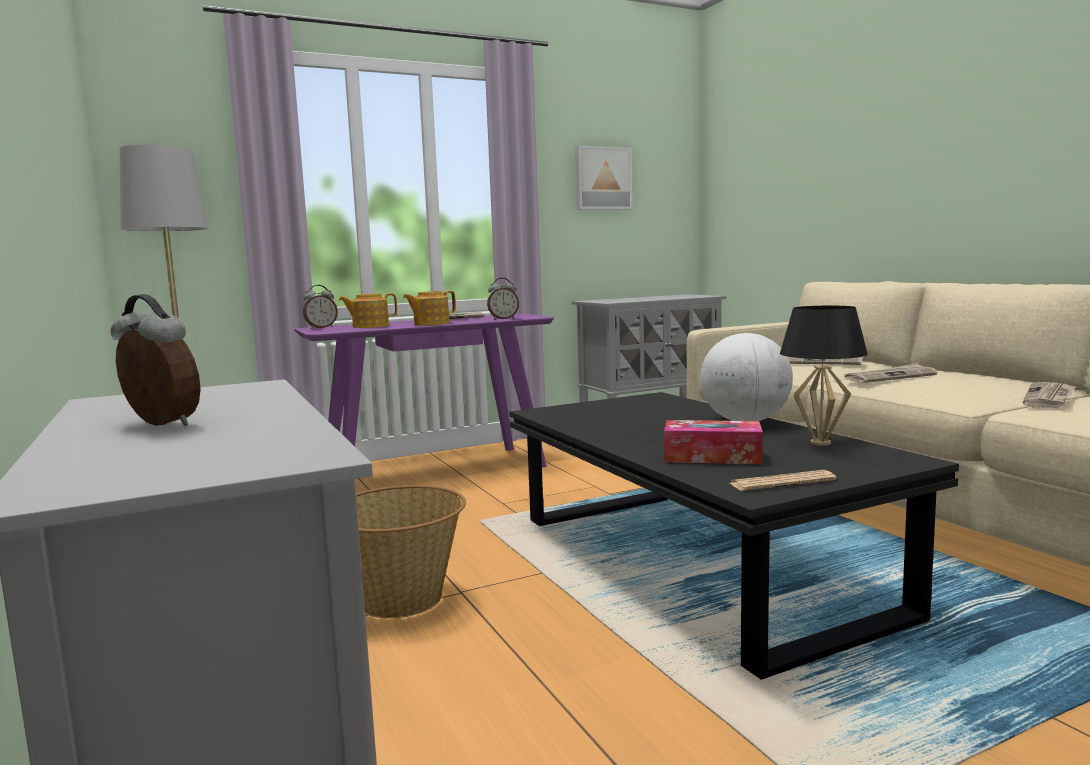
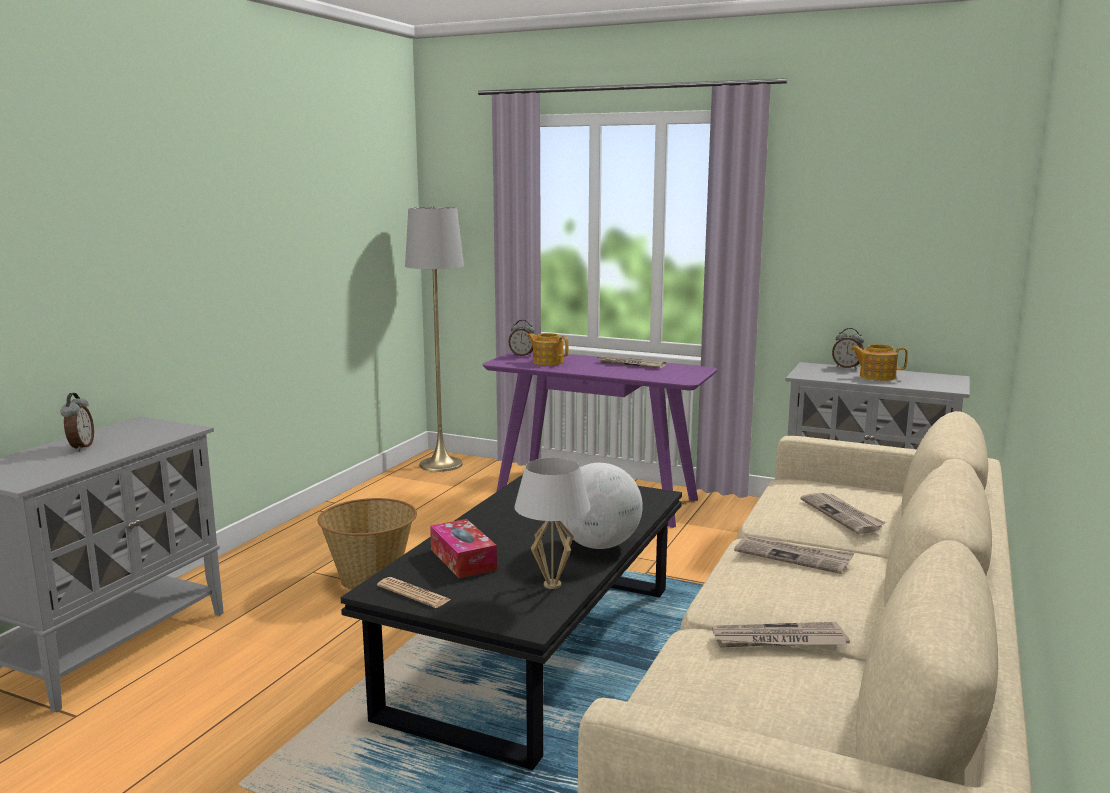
camera: 50 degrees right, 5 degrees up
teapot [403,291,456,325] -> teapot moved to [850,344,908,381]
alarm clock [487,278,519,320] -> alarm clock moved to [832,328,864,369]
picture [575,146,632,210] -> none
black table lamp [780,306,868,446] -> white table lamp [514,458,591,589]

